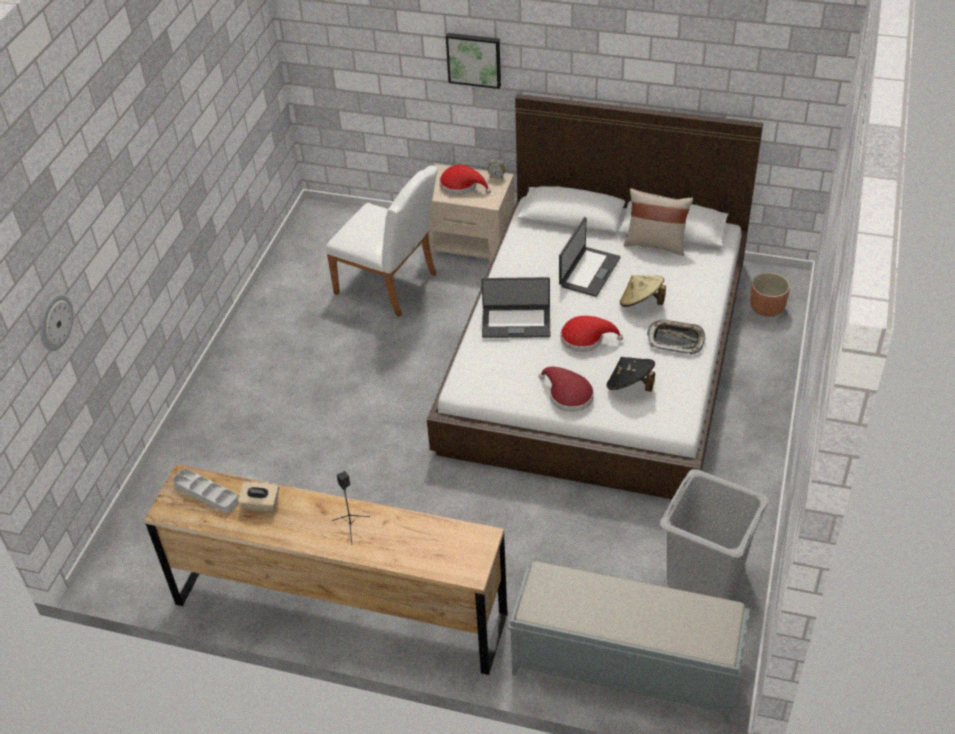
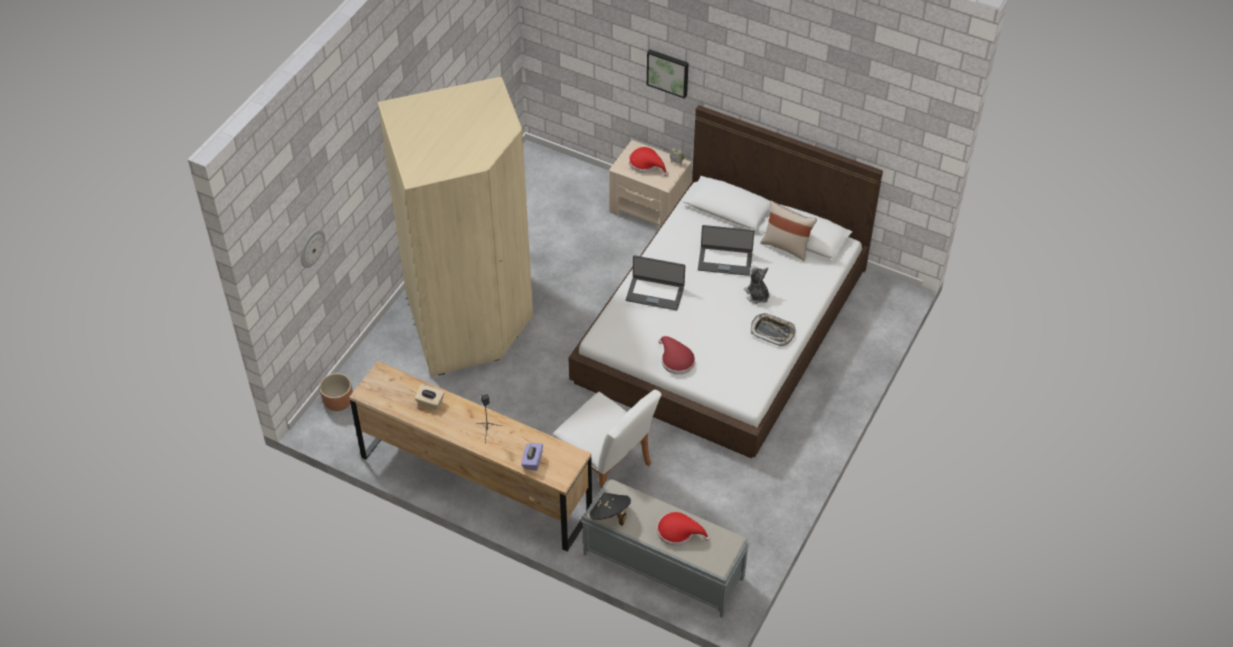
camera: 10 degrees right, 5 degrees up
grey tray [173,469,238,513] -> none
white chair [326,165,438,317] -> white chair moved to [552,389,662,489]
laptop [559,217,621,297] -> laptop turned 60 degrees clockwise [698,225,754,276]
red hat [561,316,623,352] -> red hat moved to [657,512,710,546]
black hat [607,357,655,392] -> black hat moved to [589,493,631,526]
beige hat [620,275,666,307] -> plush toy [744,266,769,304]
grey laundry basket [660,469,770,599] -> none
brown planter [750,272,790,317] -> brown planter moved to [319,373,353,411]
none -> beige wardrobe [378,77,533,376]
none -> purple tissue box [521,443,543,471]

